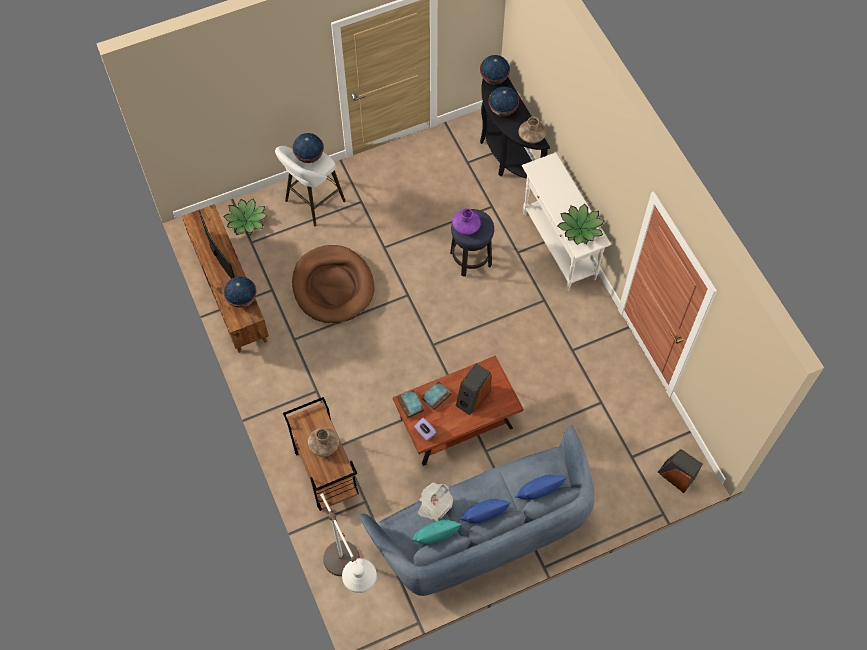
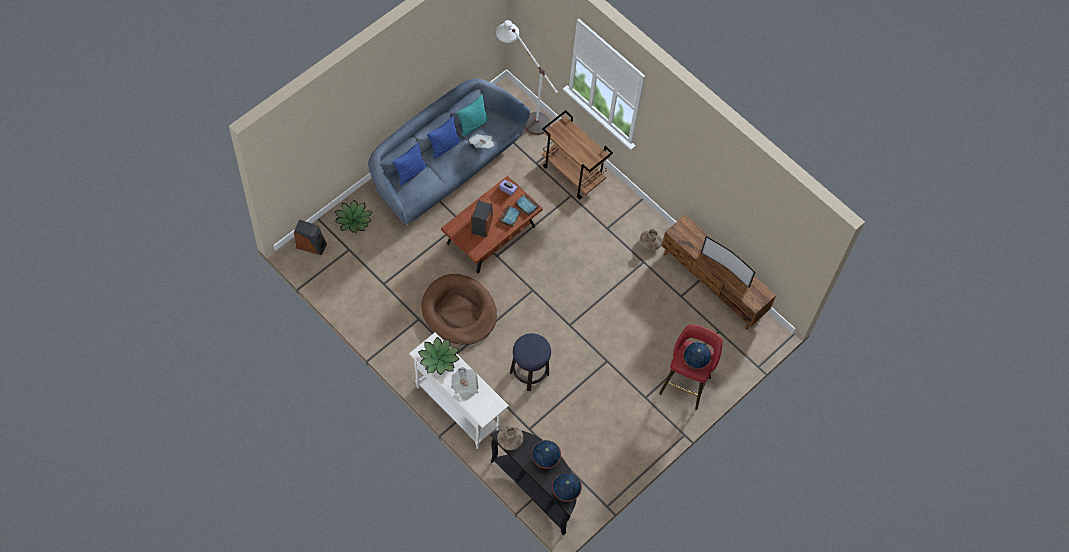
camera: 155 degrees right, 0 degrees up
potted plant [223,199,267,235] -> potted plant moved to [335,200,372,233]
globe [224,276,256,308] -> none
white stool [275,146,346,226] -> red stool [659,325,723,410]
brown dog bed [292,245,374,323] -> brown dog bed moved to [421,274,497,345]
brown vase [308,428,339,457] -> brown vase moved to [640,229,663,251]
purple vase [452,208,481,235] -> none
none -> newspaper [451,367,479,402]

